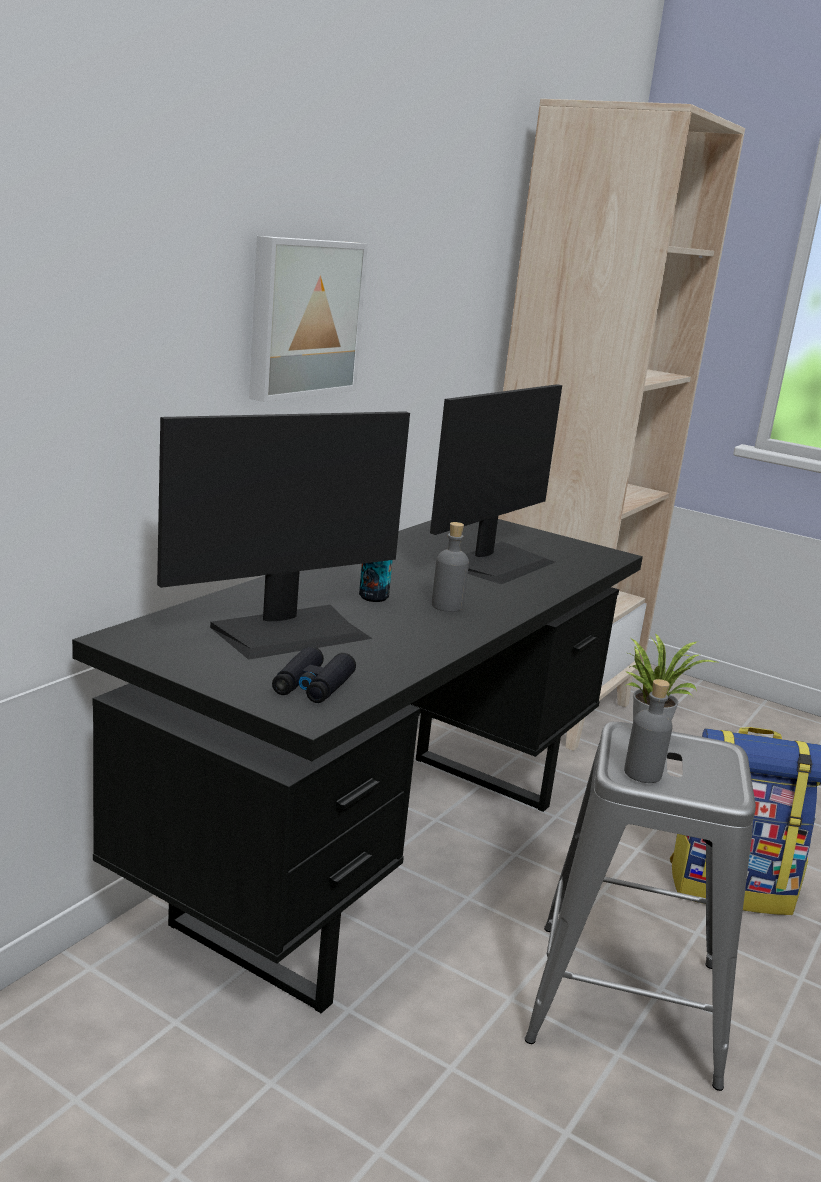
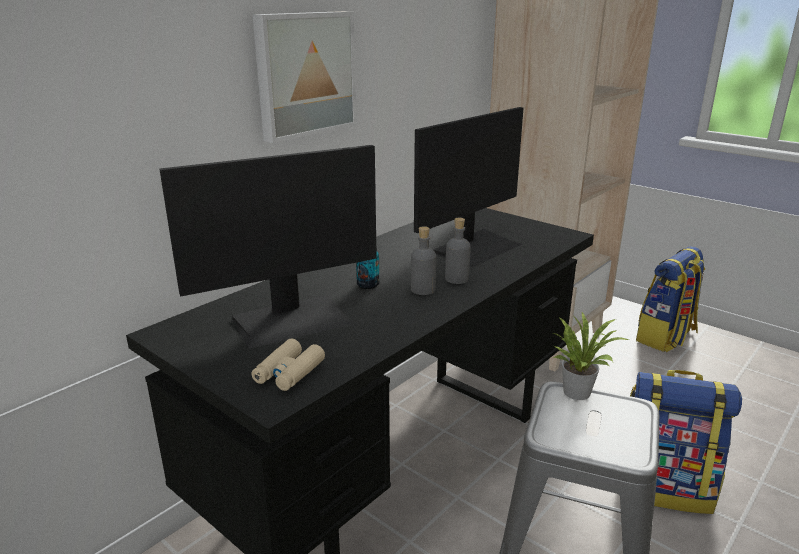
camera: 10 degrees right, 5 degrees up
black binoculars [272,646,356,703] -> beige binoculars [251,339,325,391]
grey bottle [624,679,673,783] -> grey bottle moved to [445,218,471,284]
none -> backpack [636,246,705,352]

